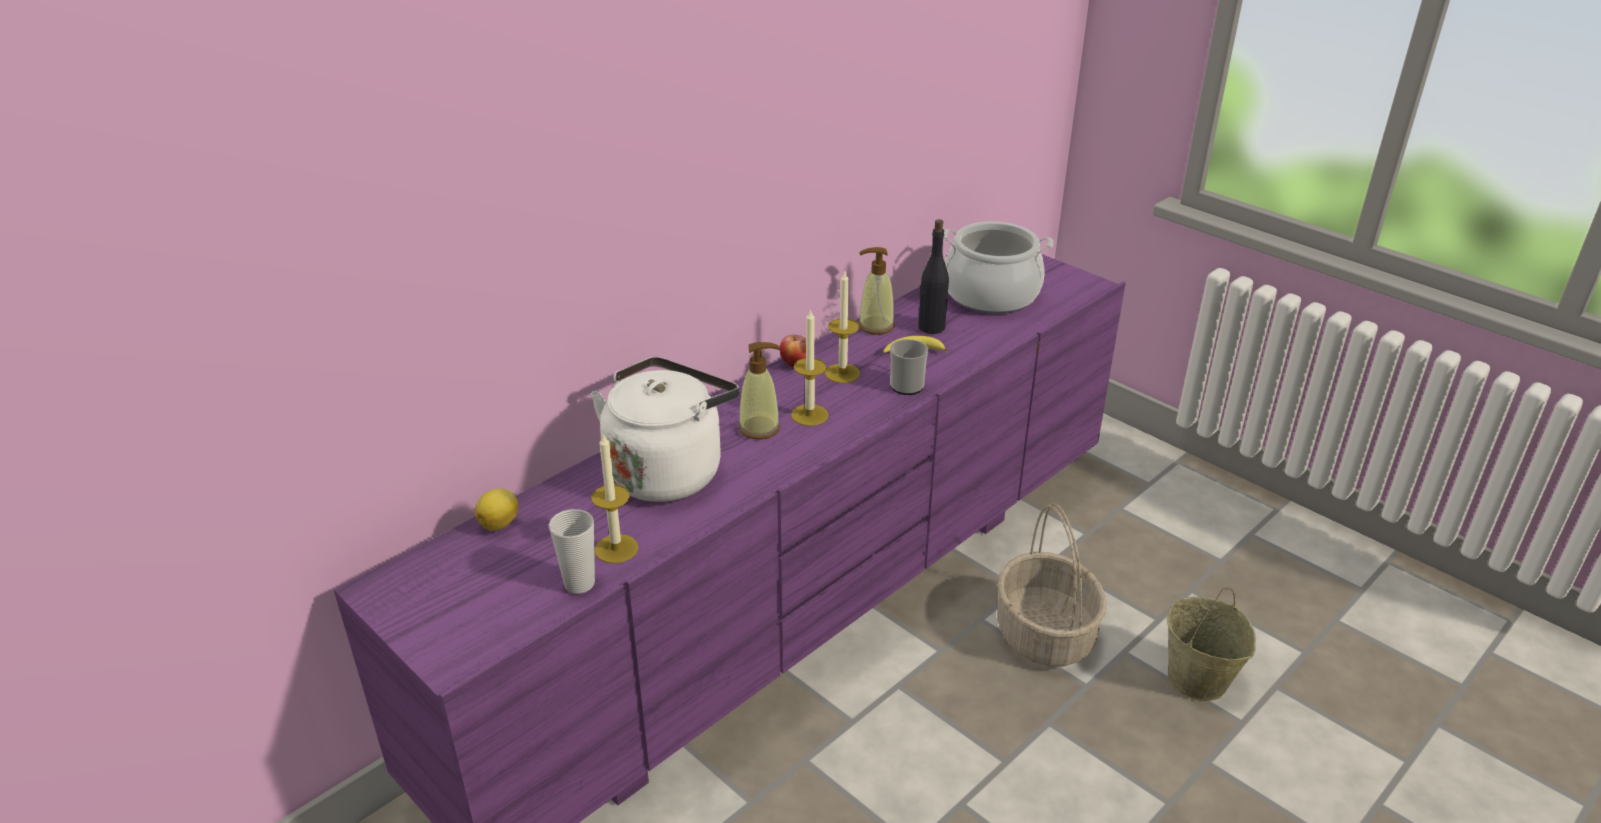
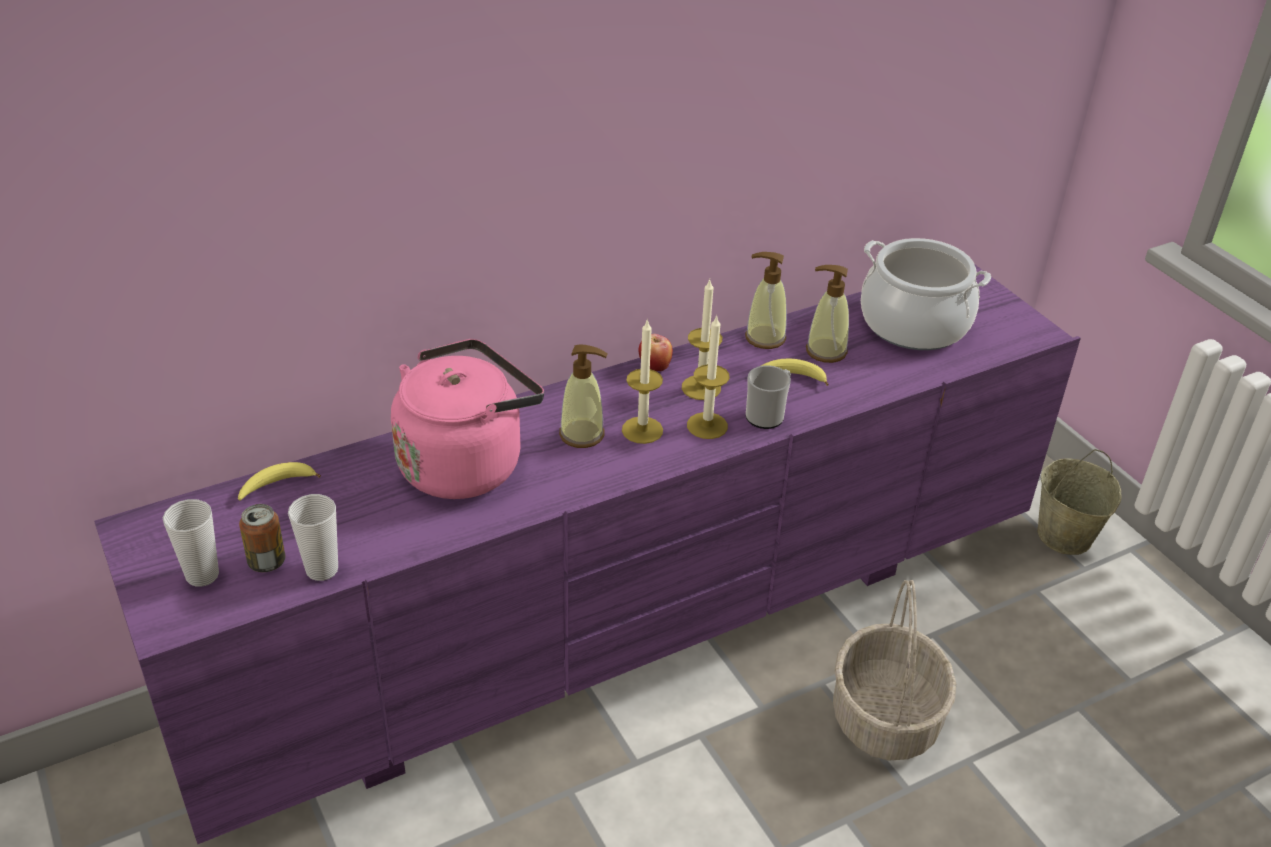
camera: 15 degrees right, 5 degrees up
lemon [475,488,518,531] -> banana [238,462,321,500]
white kettle [591,357,739,502] -> pink kettle [391,339,544,499]
candle [591,433,638,564] -> candle moved to [687,315,729,439]
black bottle [918,219,949,334] -> soap dispenser [806,265,849,363]
beige bucket [1167,588,1256,701] -> beige bucket moved to [1037,449,1122,555]
none -> cup [163,499,219,587]
none -> can [239,504,285,572]

